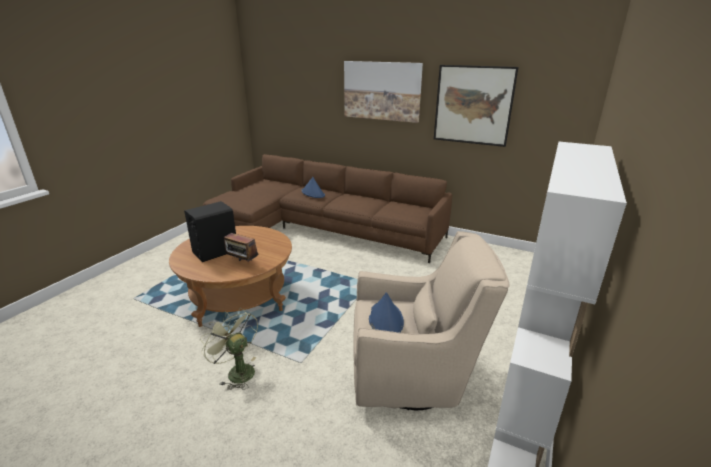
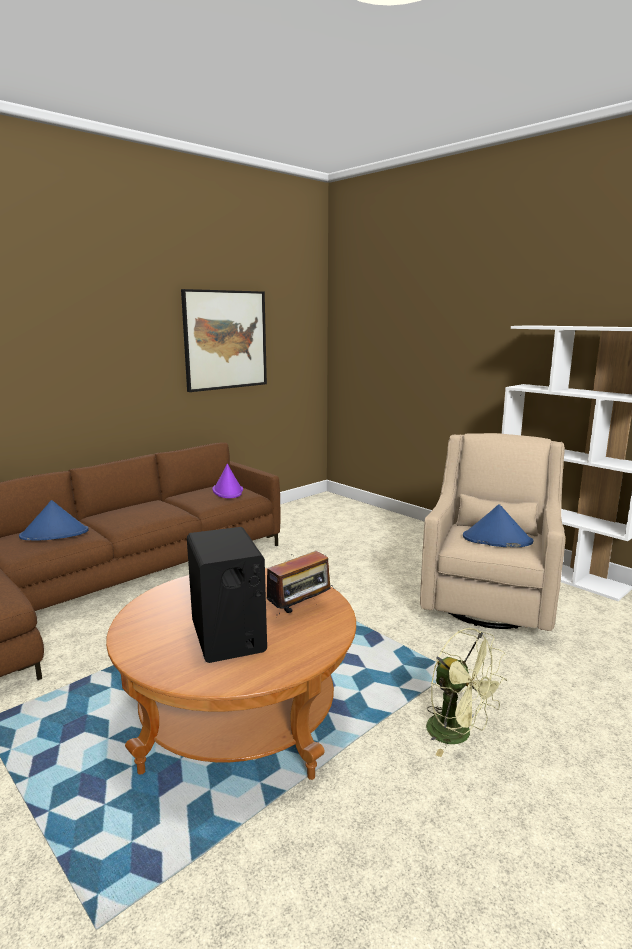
camera: 70 degrees left, 10 degrees down
green fan [200,308,258,390] -> green fan turned 105 degrees counterclockwise [426,628,507,757]
picture [344,61,423,123] -> none
none -> purple hat [212,464,243,498]

